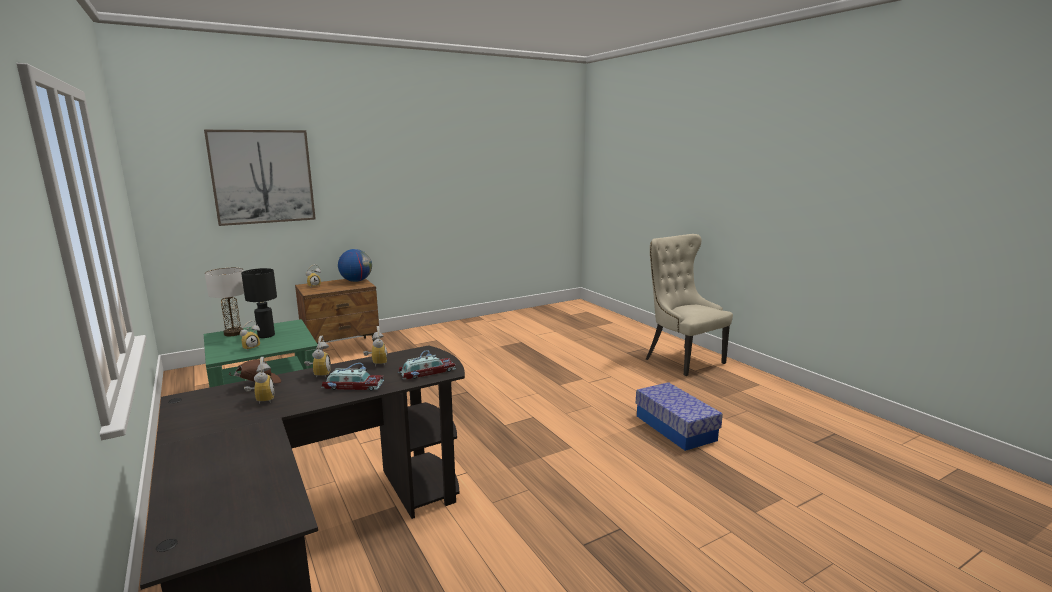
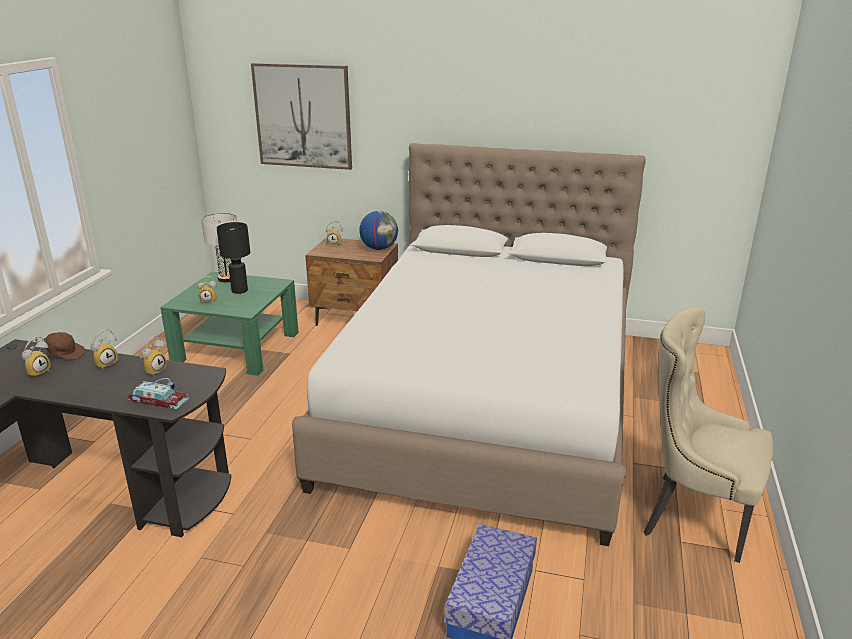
camera: 45 degrees right, 10 degrees up
toy car [321,363,384,391] -> none
beige chair [646,234,733,376] -> beige chair turned 75 degrees counterclockwise [643,306,773,563]
none -> white bed [292,143,646,546]

